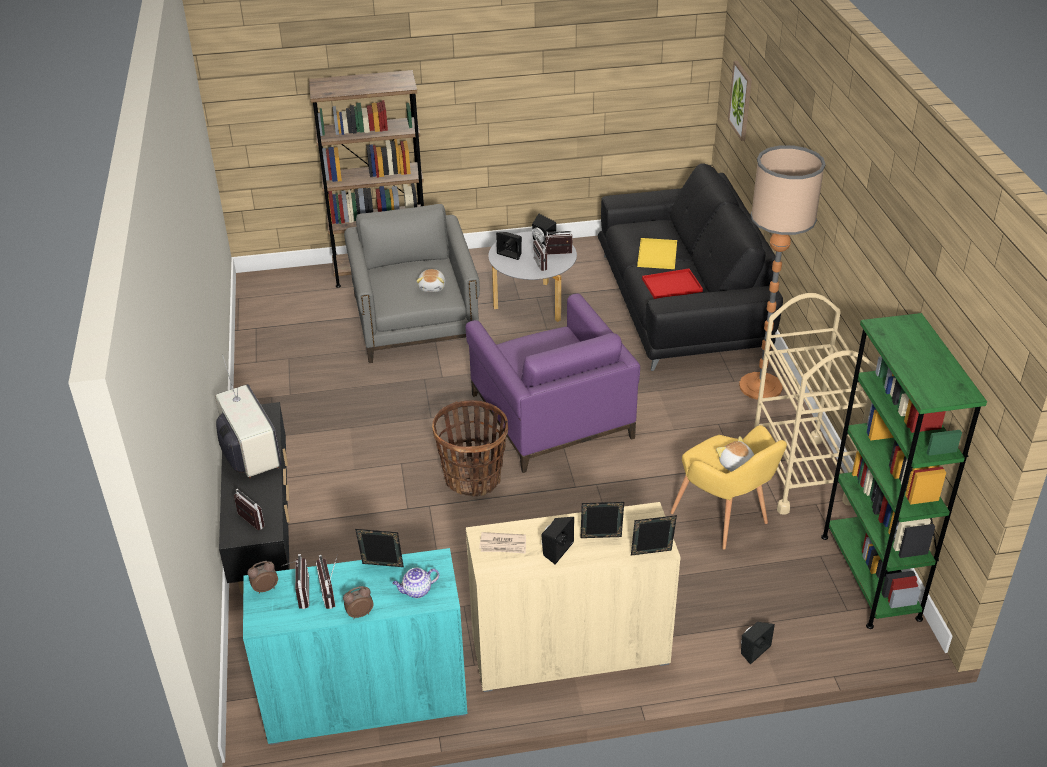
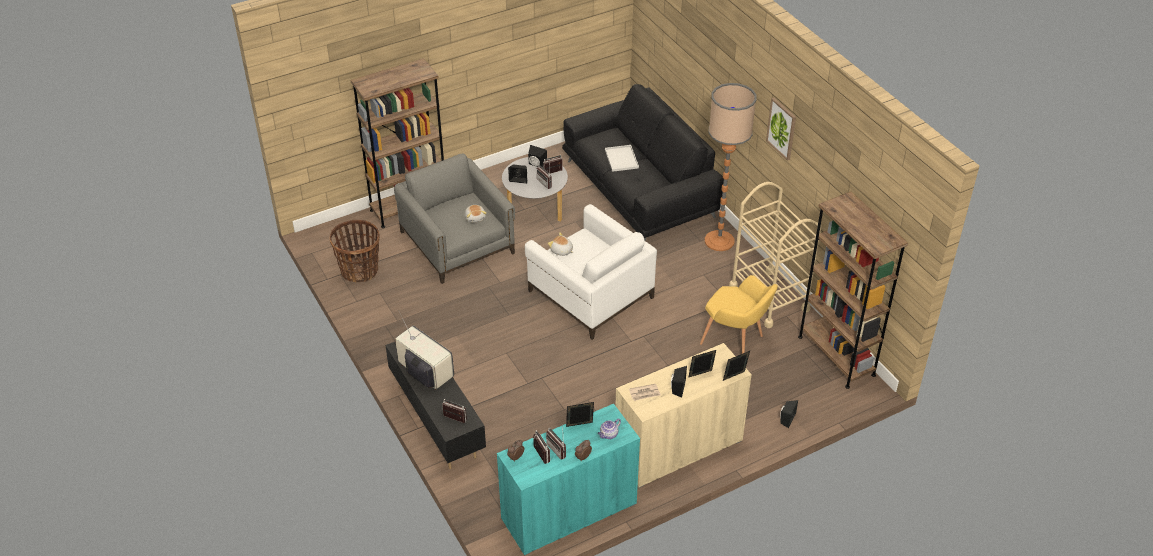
camera: 20 degrees left, 5 degrees up
basket [432,400,508,497] -> basket moved to [330,220,380,282]
purple armchair [466,293,640,473] -> white armchair [525,204,657,340]
yellow tray [637,238,677,269] -> white tray [605,145,639,172]
red tray [642,268,703,299] -> none
plush toy [716,436,754,472] -> plush toy moved to [548,232,573,256]
picture [728,61,752,141] -> picture moved to [766,98,796,161]
green bookcase [821,313,987,629] -> brown bookcase [798,192,908,389]

